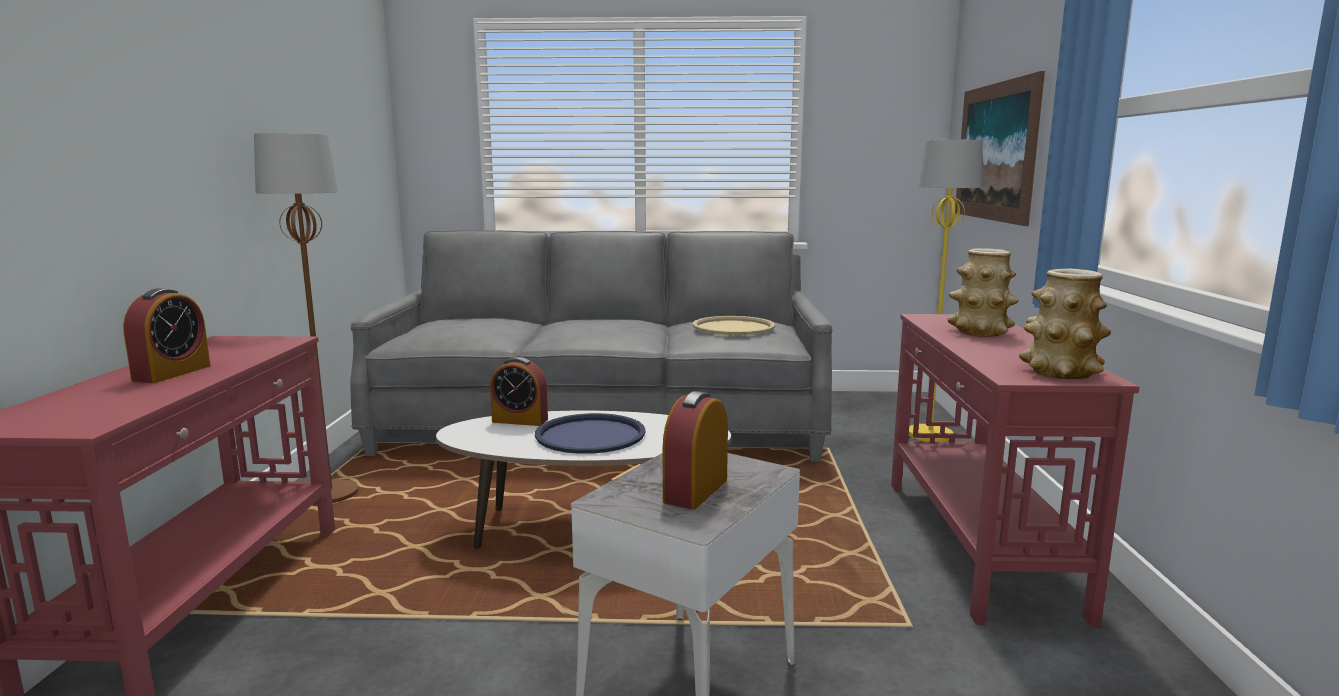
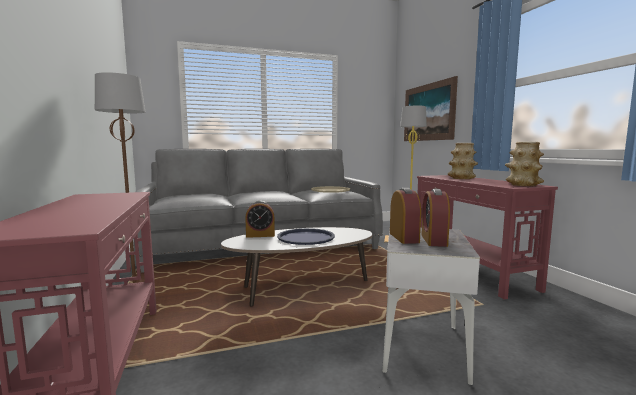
camera: 20 degrees left, 5 degrees down
alarm clock [123,288,211,383] -> alarm clock moved to [390,188,421,244]

